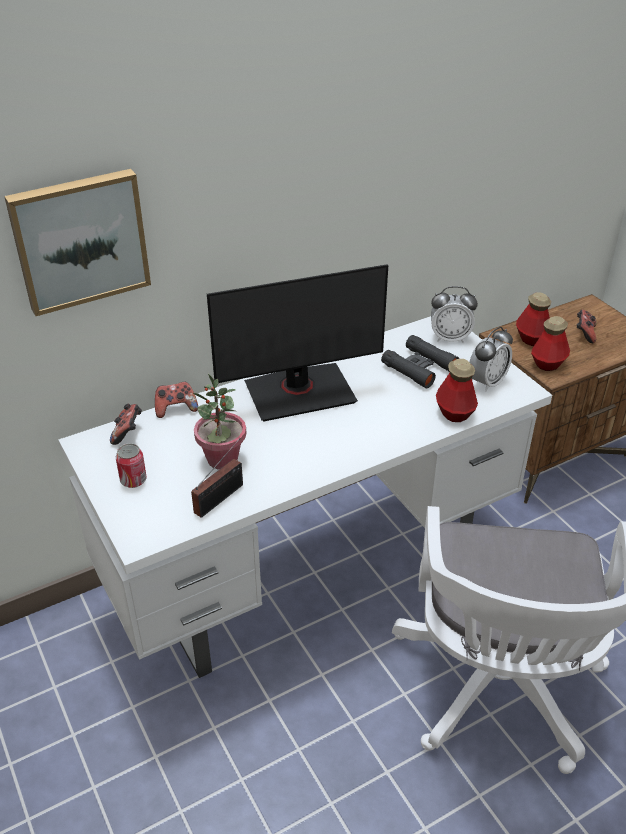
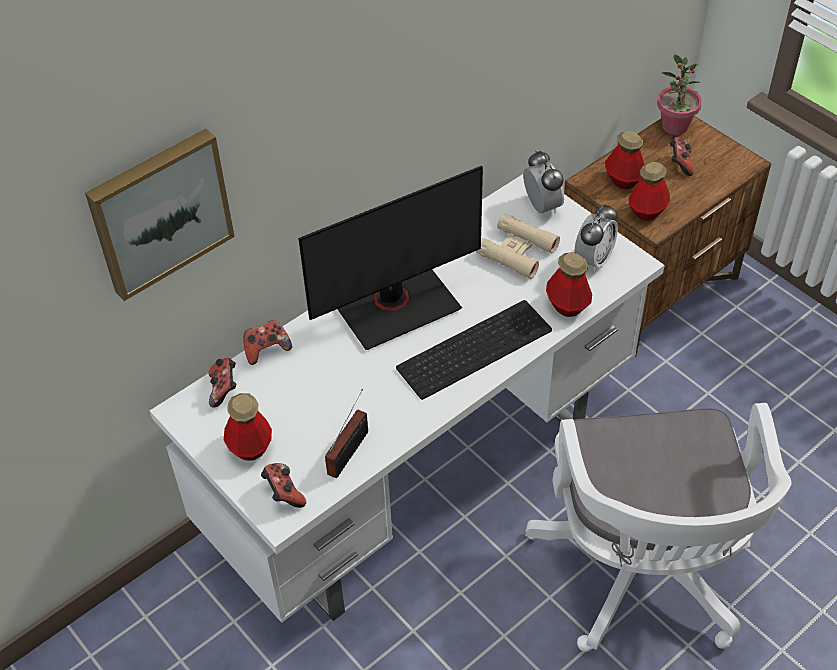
camera: 10 degrees left, 10 degrees up
can [116,443,147,488] -> bottle [224,393,272,461]
potted plant [193,374,247,469] -> potted plant moved to [657,54,702,135]
black binoculars [381,335,459,388] -> beige binoculars [476,214,560,279]
alarm clock [431,286,478,343] -> alarm clock turned 105 degrees counterclockwise [523,150,564,214]
none -> game controller [261,463,306,508]
none -> keyboard [396,300,552,400]

